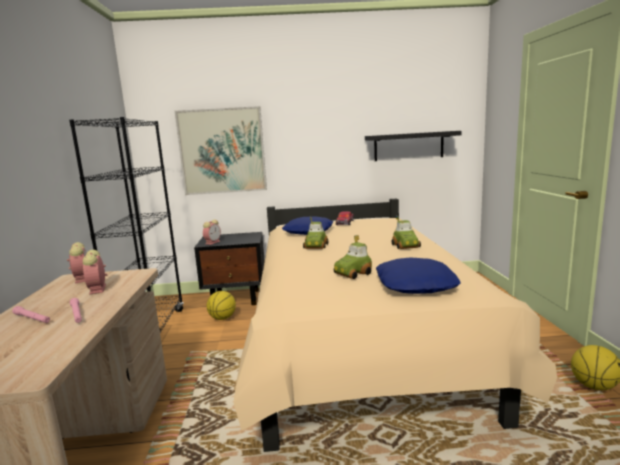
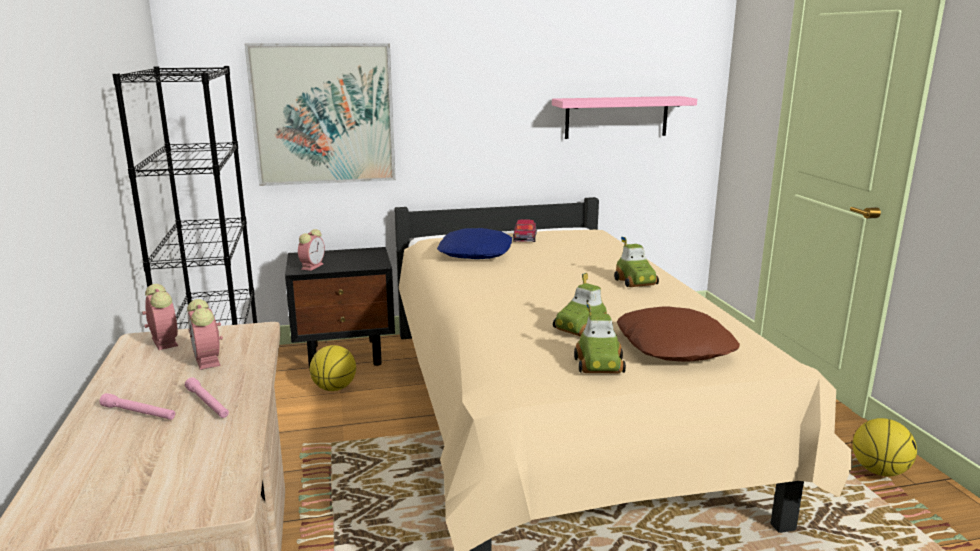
camera: 10 degrees left, 5 degrees up
toy car [303,217,328,249] -> toy car moved to [574,303,626,374]
black shelf [365,131,462,161] -> pink shelf [552,96,697,139]
blue pillow [376,257,461,294] -> brown pillow [617,306,740,362]

